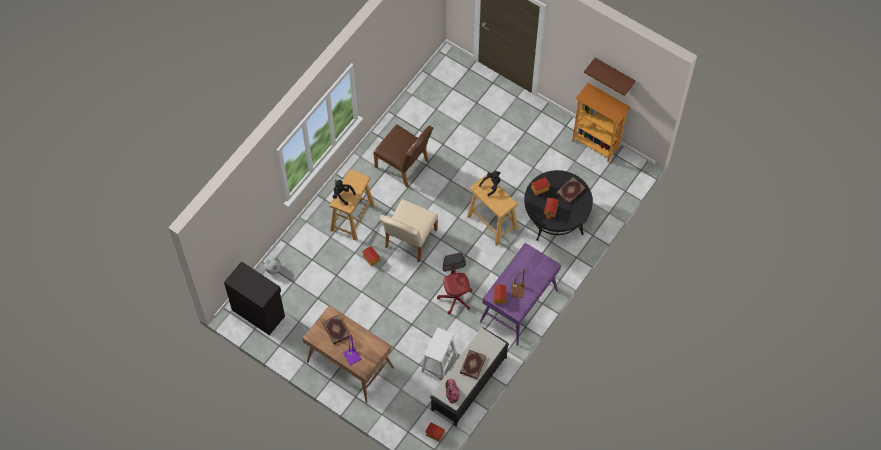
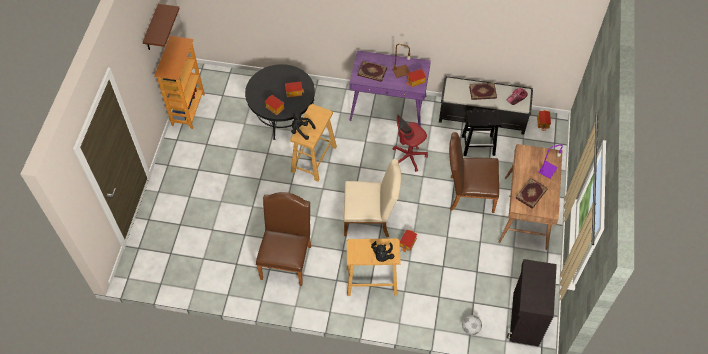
camera: 115 degrees left, 5 degrees down
white stool [421,328,457,379] -> black stool [462,110,502,156]
book [556,177,586,204] -> book moved to [357,61,387,82]
none -> brown chair [449,132,499,213]

